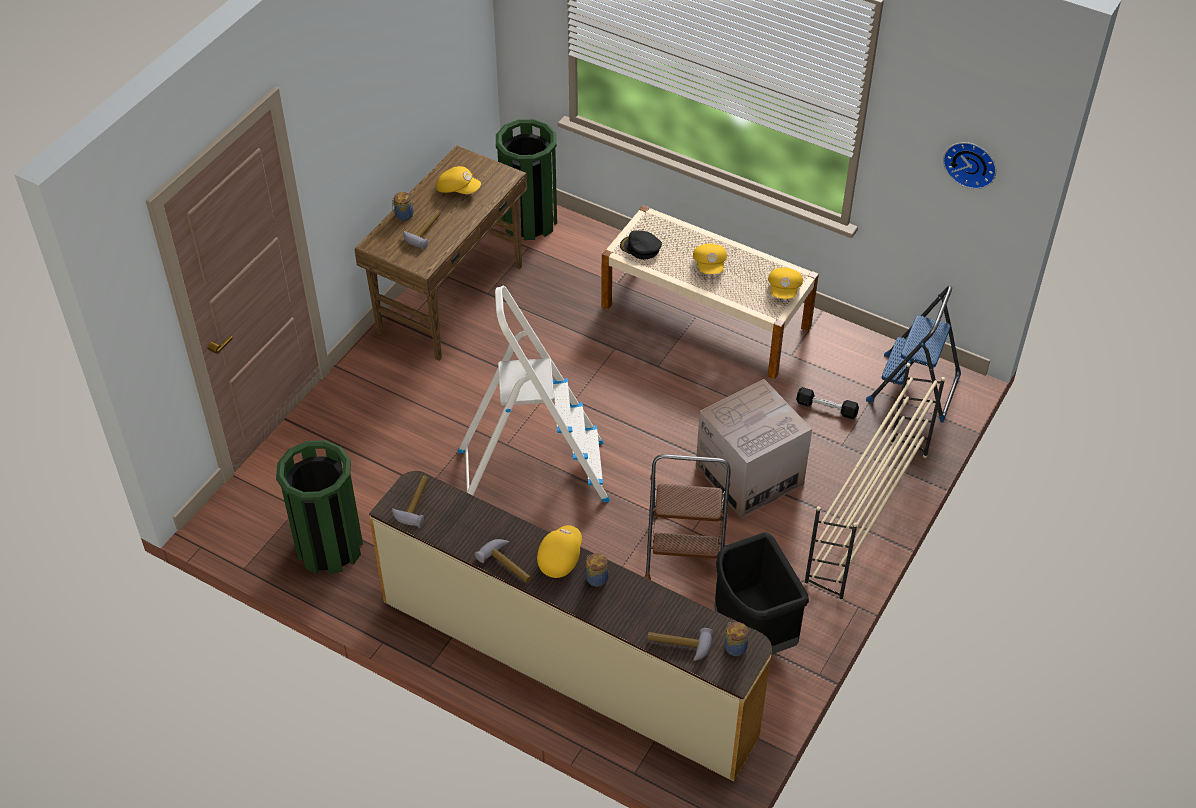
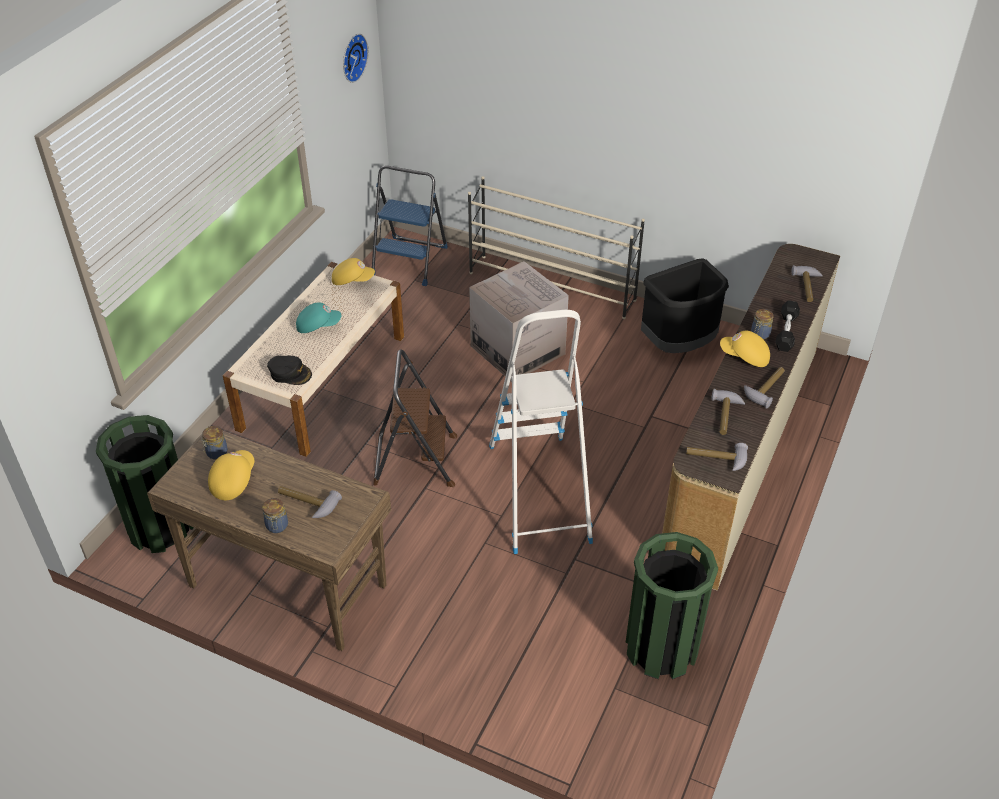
camera: 95 degrees left, 5 degrees down
black cap [620,230,662,259] -> black cap turned 90 degrees counterclockwise [267,356,312,385]
brown step ladder [645,454,731,584] -> brown step ladder moved to [373,349,457,487]
yellow cap [693,244,727,274] -> turquoise cap [296,302,341,333]
jar [724,622,748,656] -> jar moved to [201,426,228,460]
black dumbbell [796,387,859,419] -> black dumbbell moved to [775,300,800,352]
none -> hammer [712,388,745,435]

